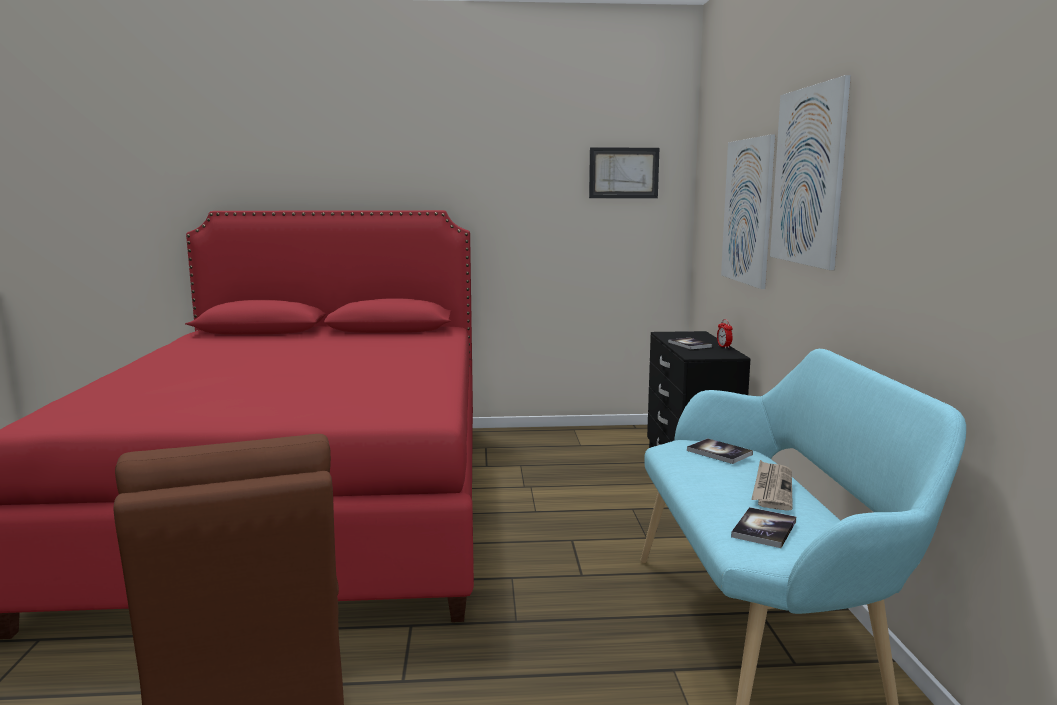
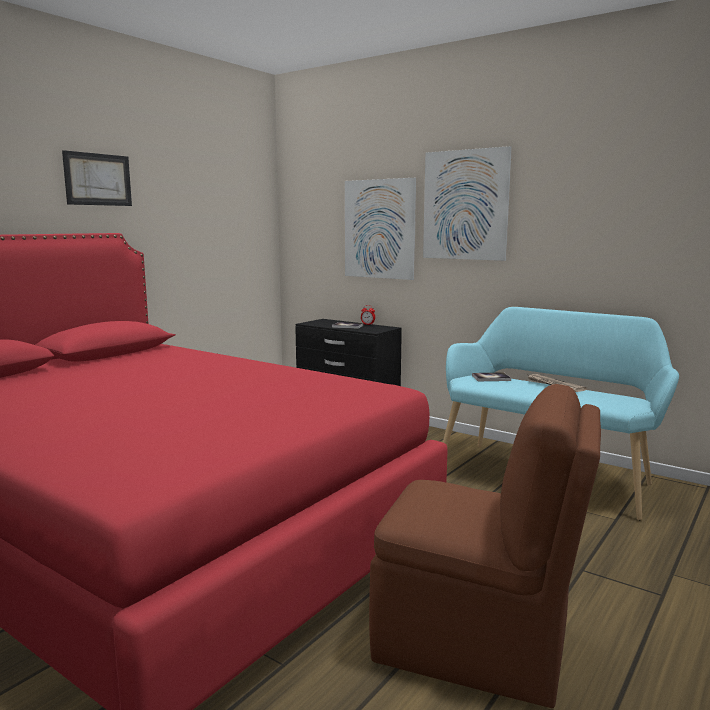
camera: 50 degrees left, 0 degrees up
picture [589,147,659,198] -> picture moved to [62,150,132,206]
book [731,507,796,548] -> none

